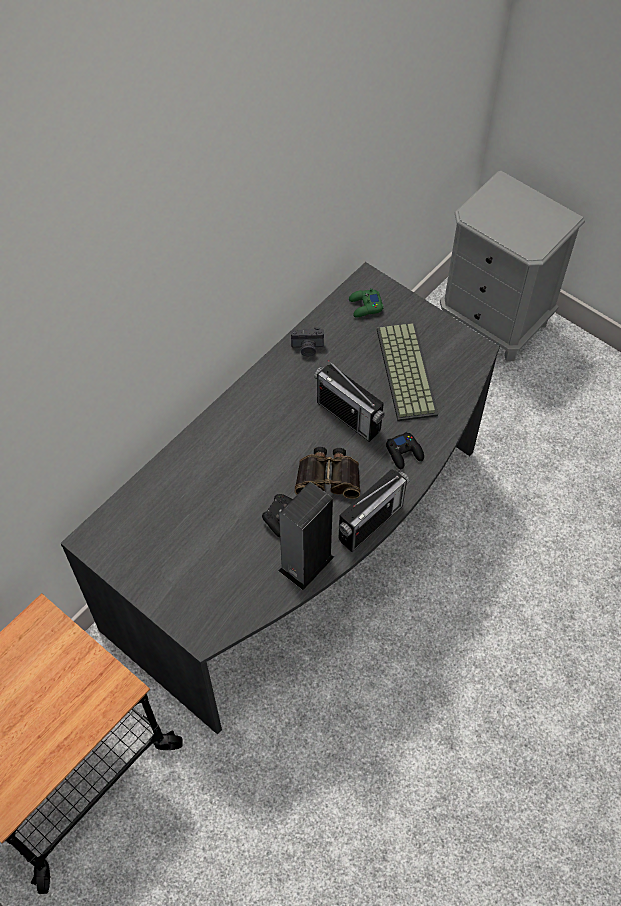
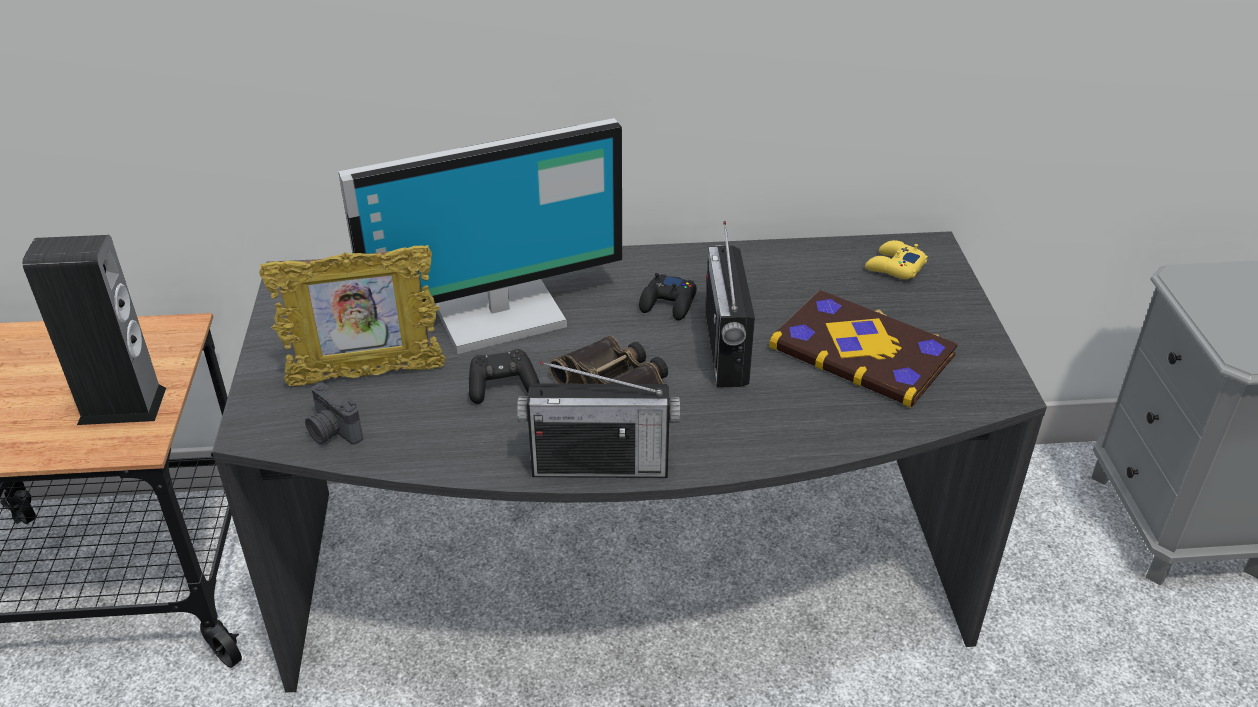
camera: 45 degrees right, 20 degrees down
speaker [279,482,334,590] -> speaker moved to [22,235,166,425]
camera [291,327,324,356] -> camera moved to [305,383,363,445]
green game controller [349,288,384,317] -> yellow game controller [865,240,928,279]
keyboard [377,323,438,421] -> book [769,290,958,407]
black game controller [386,432,424,469] -> black game controller moved to [639,273,697,320]
none -> picture frame [259,245,445,386]
none -> monitor [338,118,622,354]

